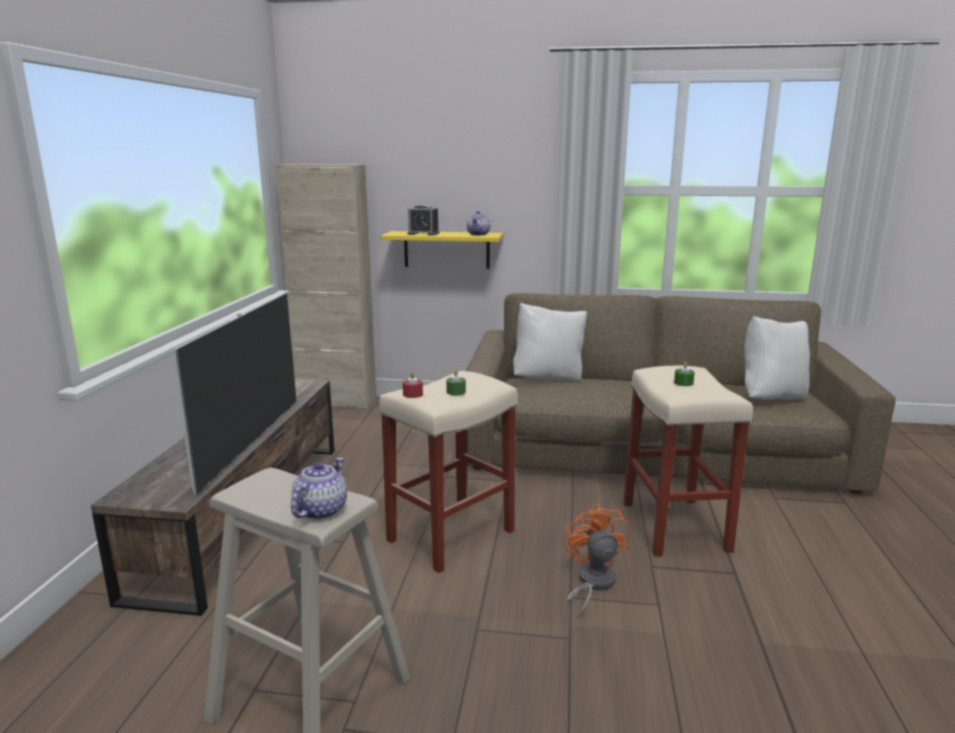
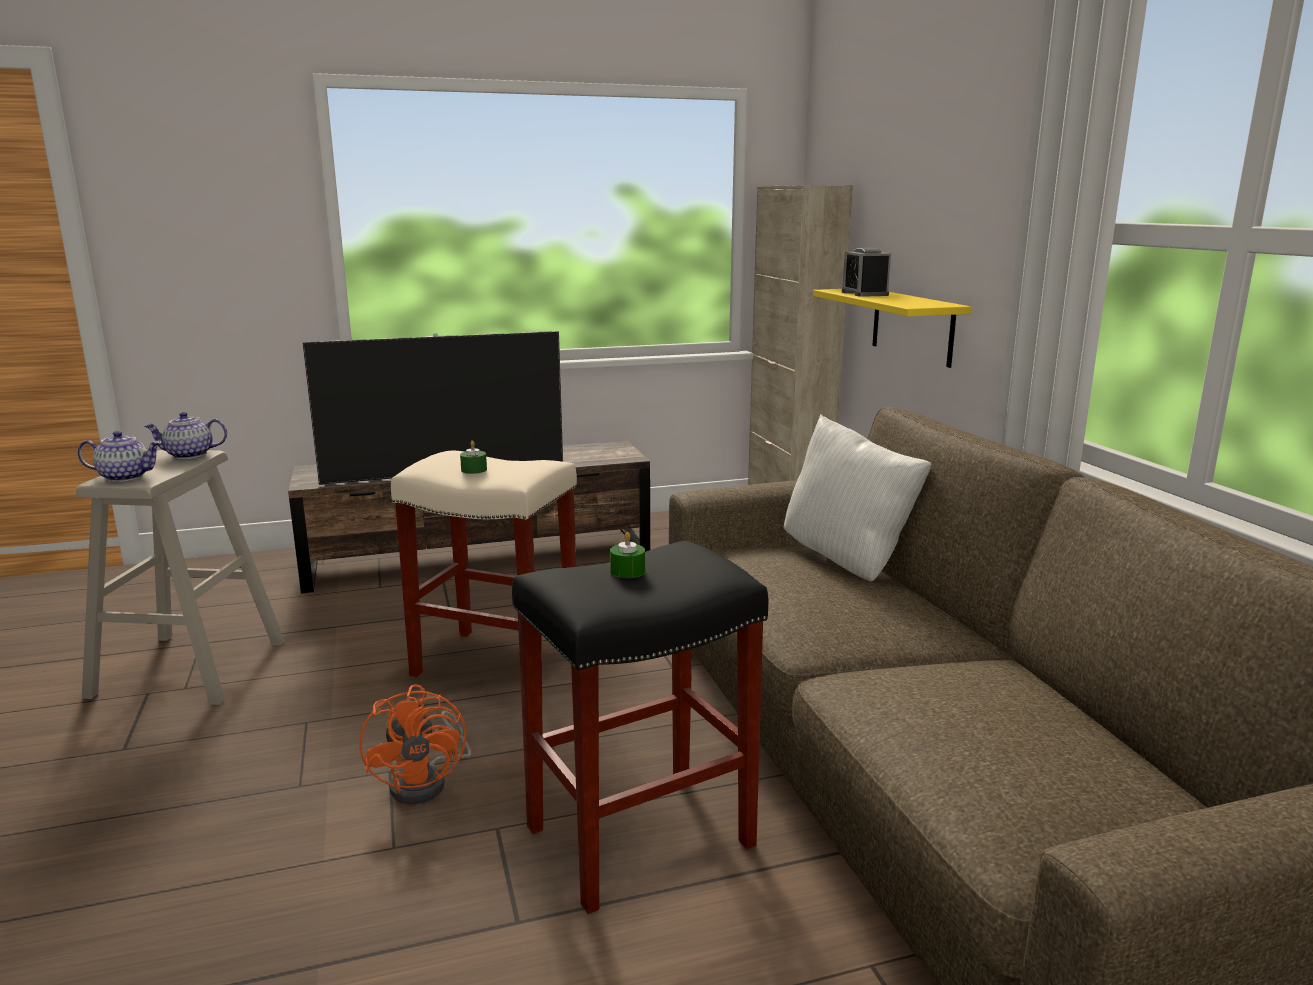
camera: 65 degrees right, 0 degrees up
red candle [403,372,423,398] -> none
teapot [467,211,490,236] -> teapot moved to [144,412,227,459]
orange fan [564,503,629,618] -> orange fan turned 105 degrees clockwise [359,684,472,804]
beige stool [623,365,753,557] -> black stool [512,541,768,914]
white pillow [744,316,810,400] -> none

